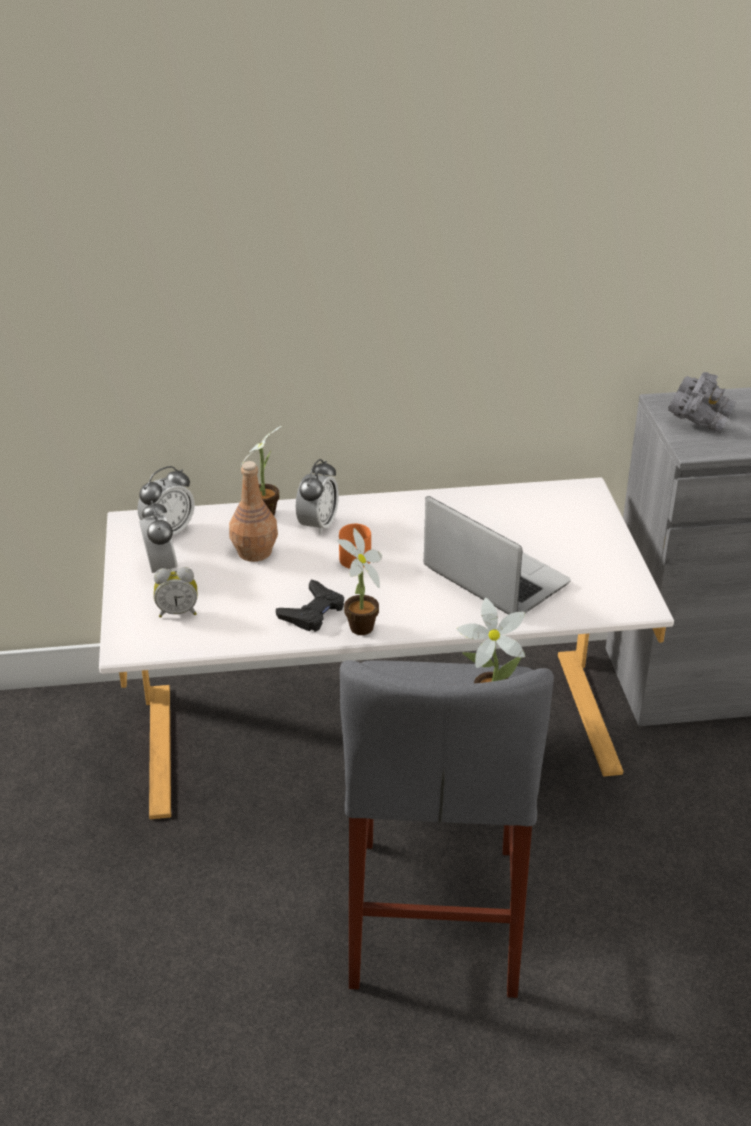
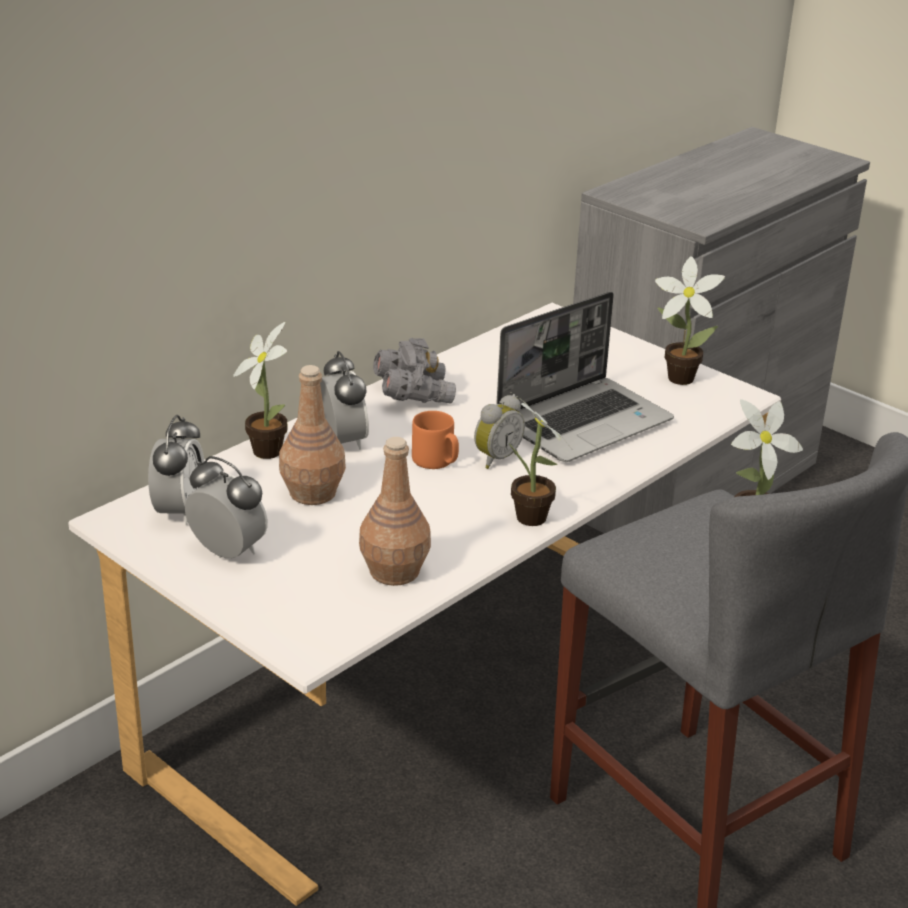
camera: 40 degrees left, 5 degrees down
alarm clock [154,567,197,618] -> alarm clock moved to [474,395,525,469]
black game controller [276,580,344,632] -> none
laptop [424,496,571,615] -> laptop turned 135 degrees clockwise [496,292,674,462]
grey binoculars [668,372,736,433] -> grey binoculars moved to [373,338,456,404]
none -> brown bottle [359,437,431,586]
none -> potted plant [655,256,725,385]

